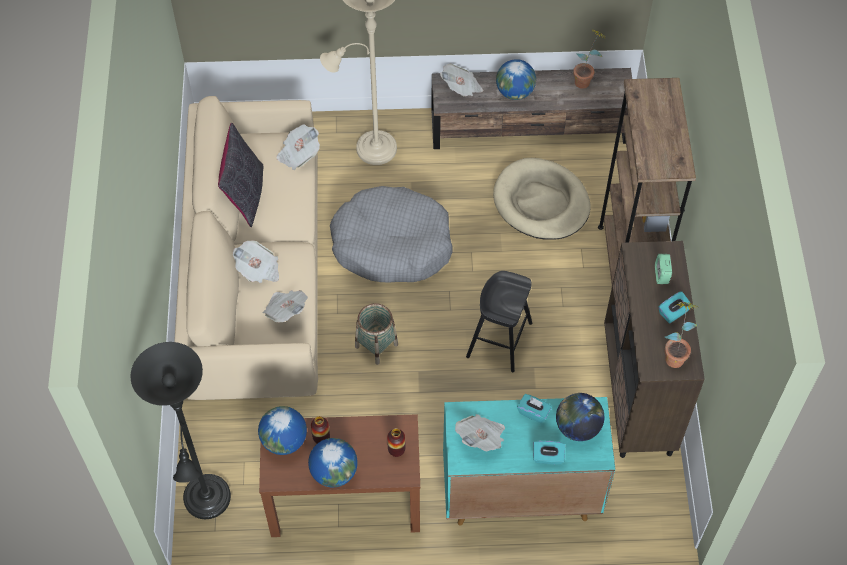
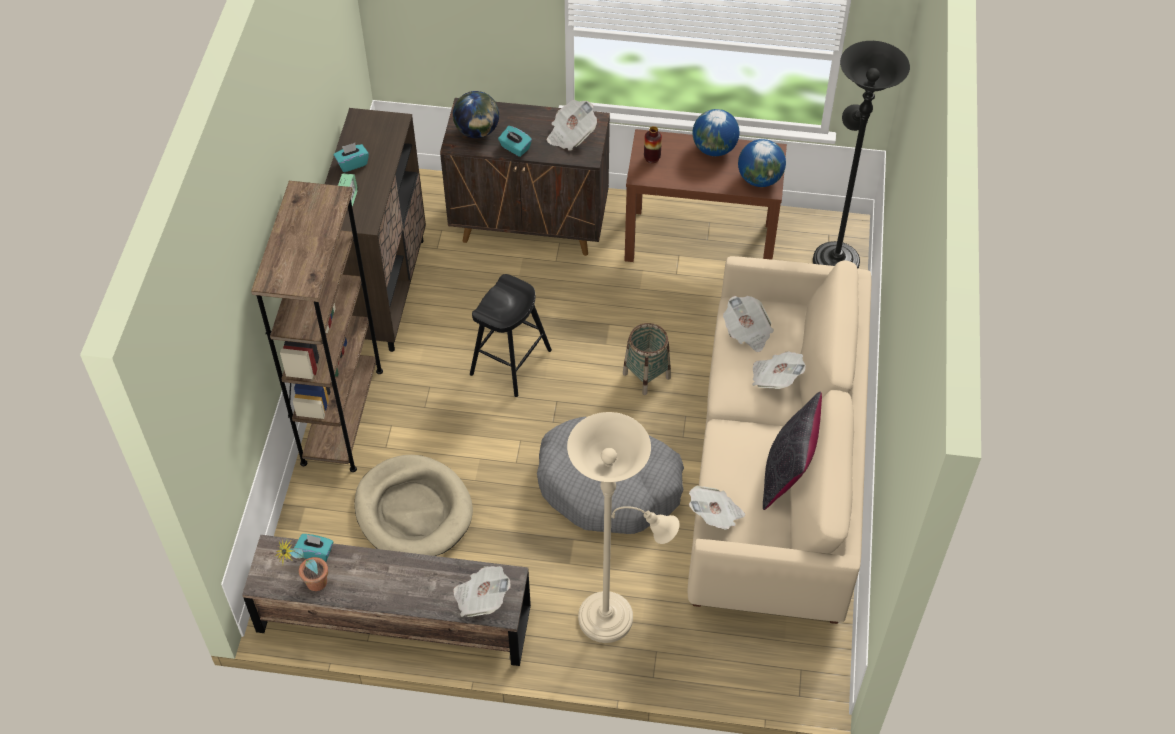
camera: 170 degrees left, 5 degrees down
vase [311,416,330,444] -> none
turquoise cabinet [443,397,615,526] -> brown cabinet [440,98,610,256]
globe [496,59,536,100] -> none
turquoise tissue box [533,441,565,465] -> turquoise tissue box moved to [294,534,333,562]
potted plant [664,302,698,368] -> none

